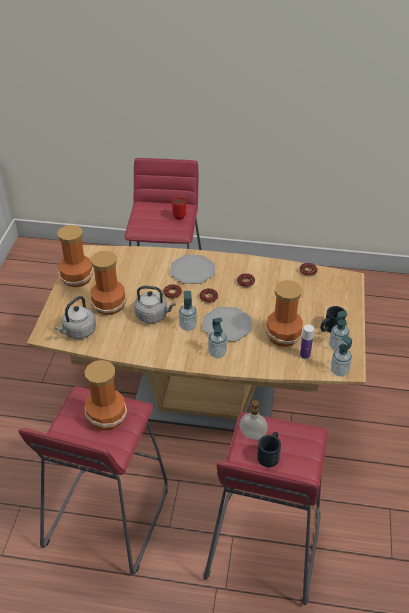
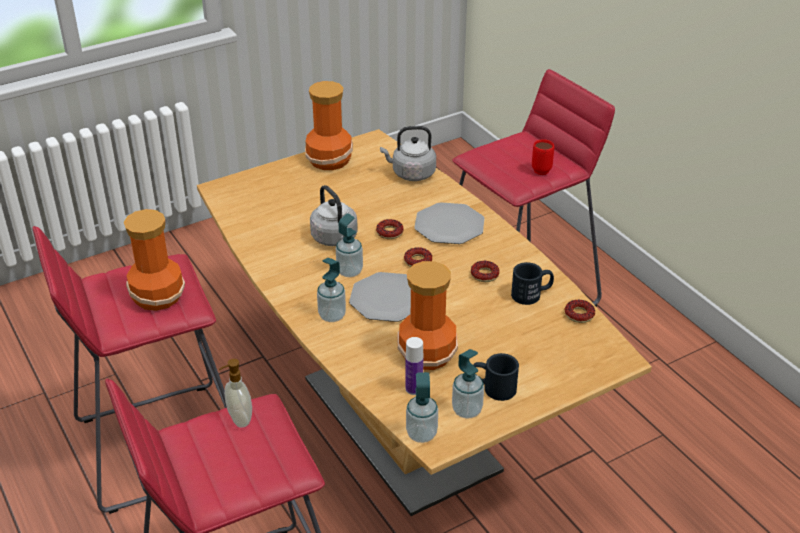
camera: 50 degrees right, 5 degrees down
grey kettle [55,296,96,339] -> grey kettle moved to [380,126,436,181]
vase [90,251,127,315] -> none
black mug [257,432,281,467] -> black mug moved to [511,262,554,305]

